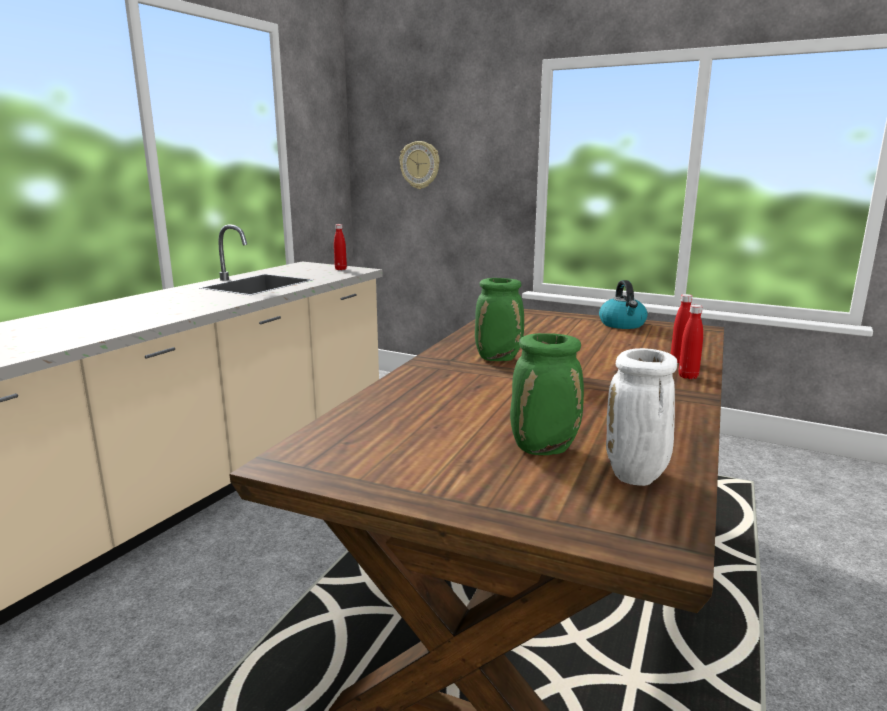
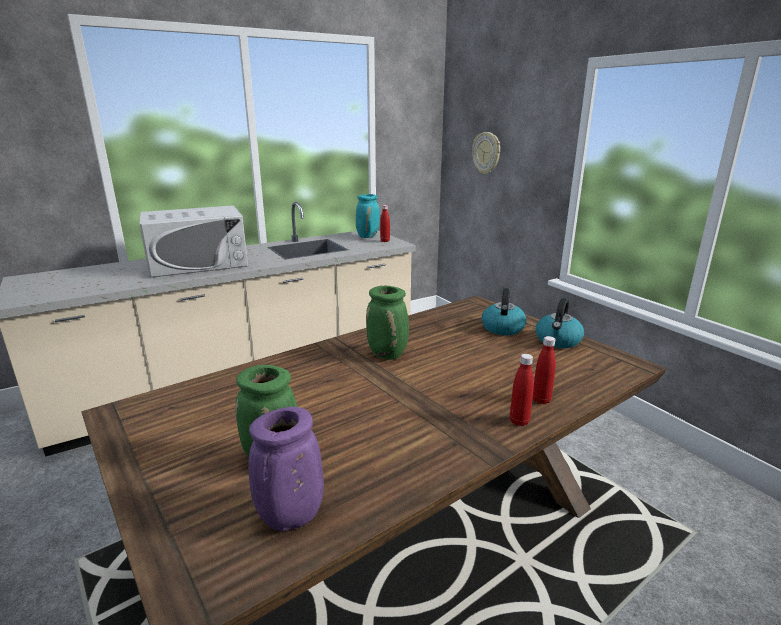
camera: 30 degrees right, 5 degrees up
white vase [606,348,677,486] -> purple vase [249,407,324,531]
none -> white microwave [139,205,248,278]
none -> turquoise vase [356,194,380,238]
none -> kettle [482,288,527,335]

